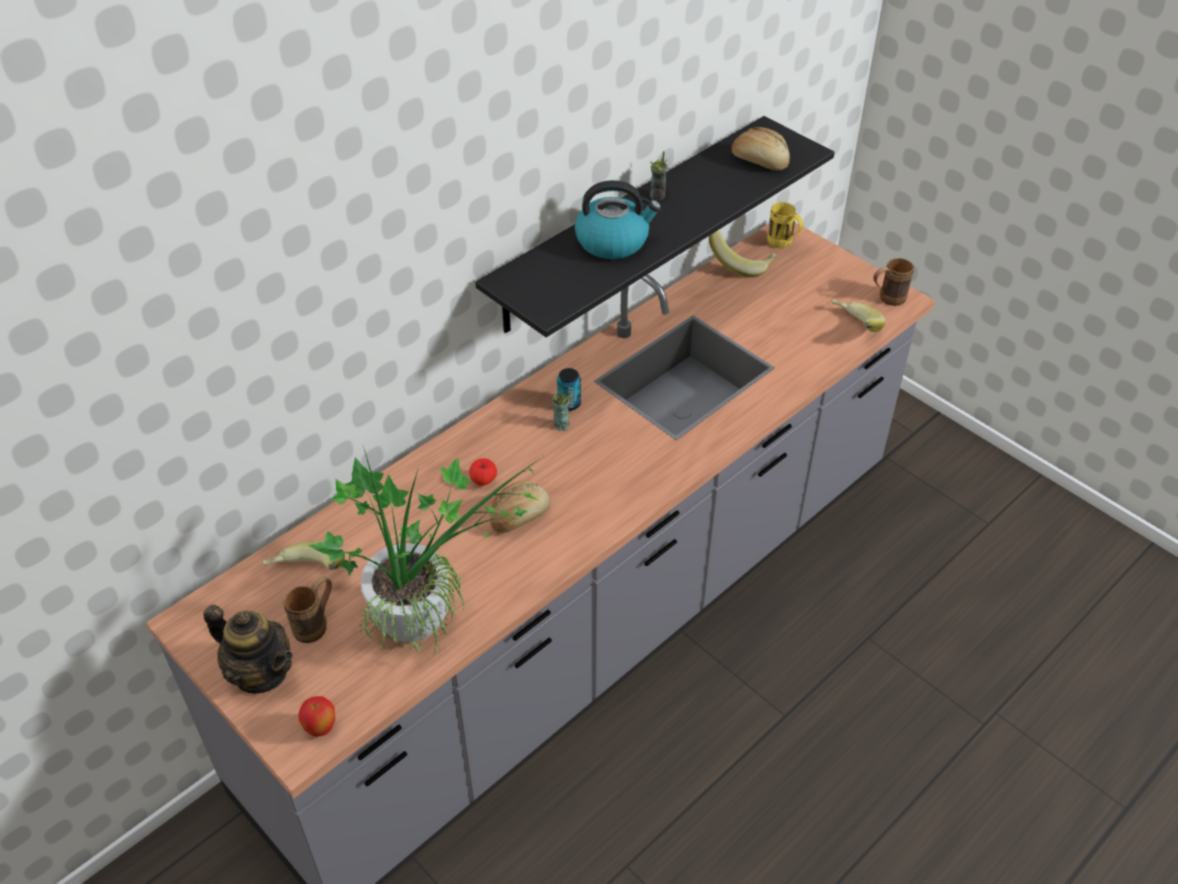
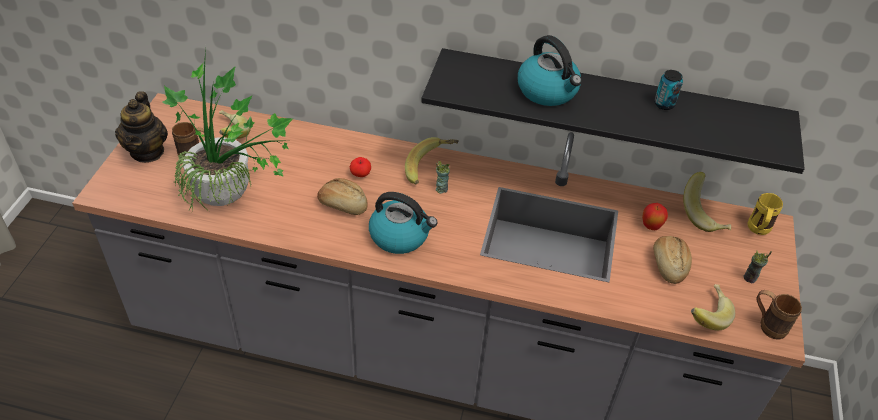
camera: 55 degrees right, 0 degrees up
apple [299,696,335,737] -> apple moved to [642,203,668,230]
can [557,368,581,411] -> can moved to [654,70,683,110]
cup [650,152,668,200] -> cup moved to [743,250,772,283]
bread [732,127,790,171] -> bread moved to [653,236,692,284]
none -> kettle [369,192,437,254]
none -> banana [405,137,459,184]

